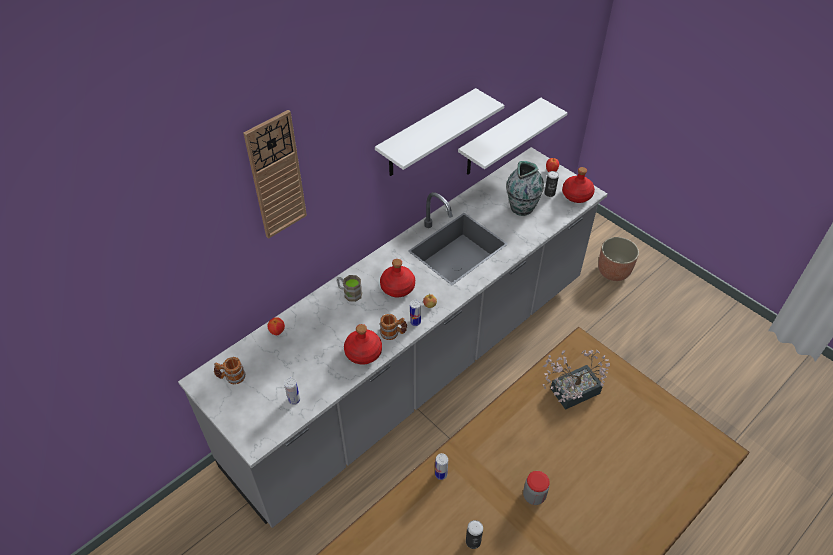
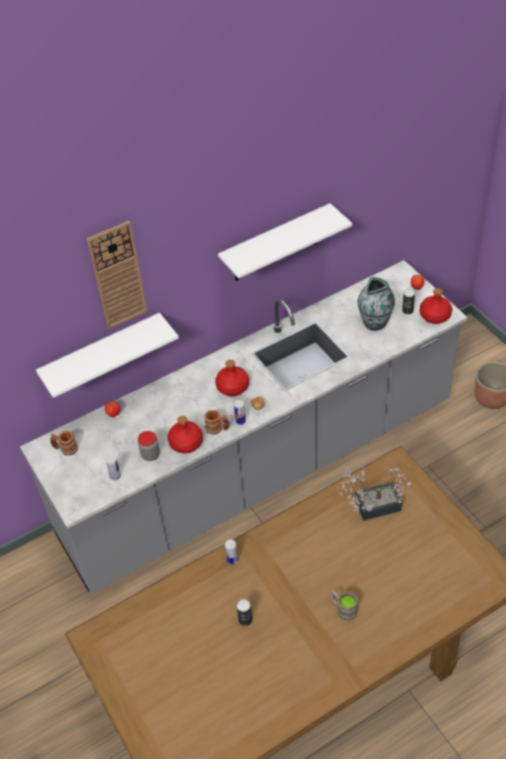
camera: 15 degrees right, 0 degrees up
brown mug [337,275,362,302] -> brown mug moved to [331,591,358,621]
white shelf [458,98,567,175] -> white shelf moved to [36,313,179,398]
jar [523,471,550,505] -> jar moved to [138,431,160,461]

